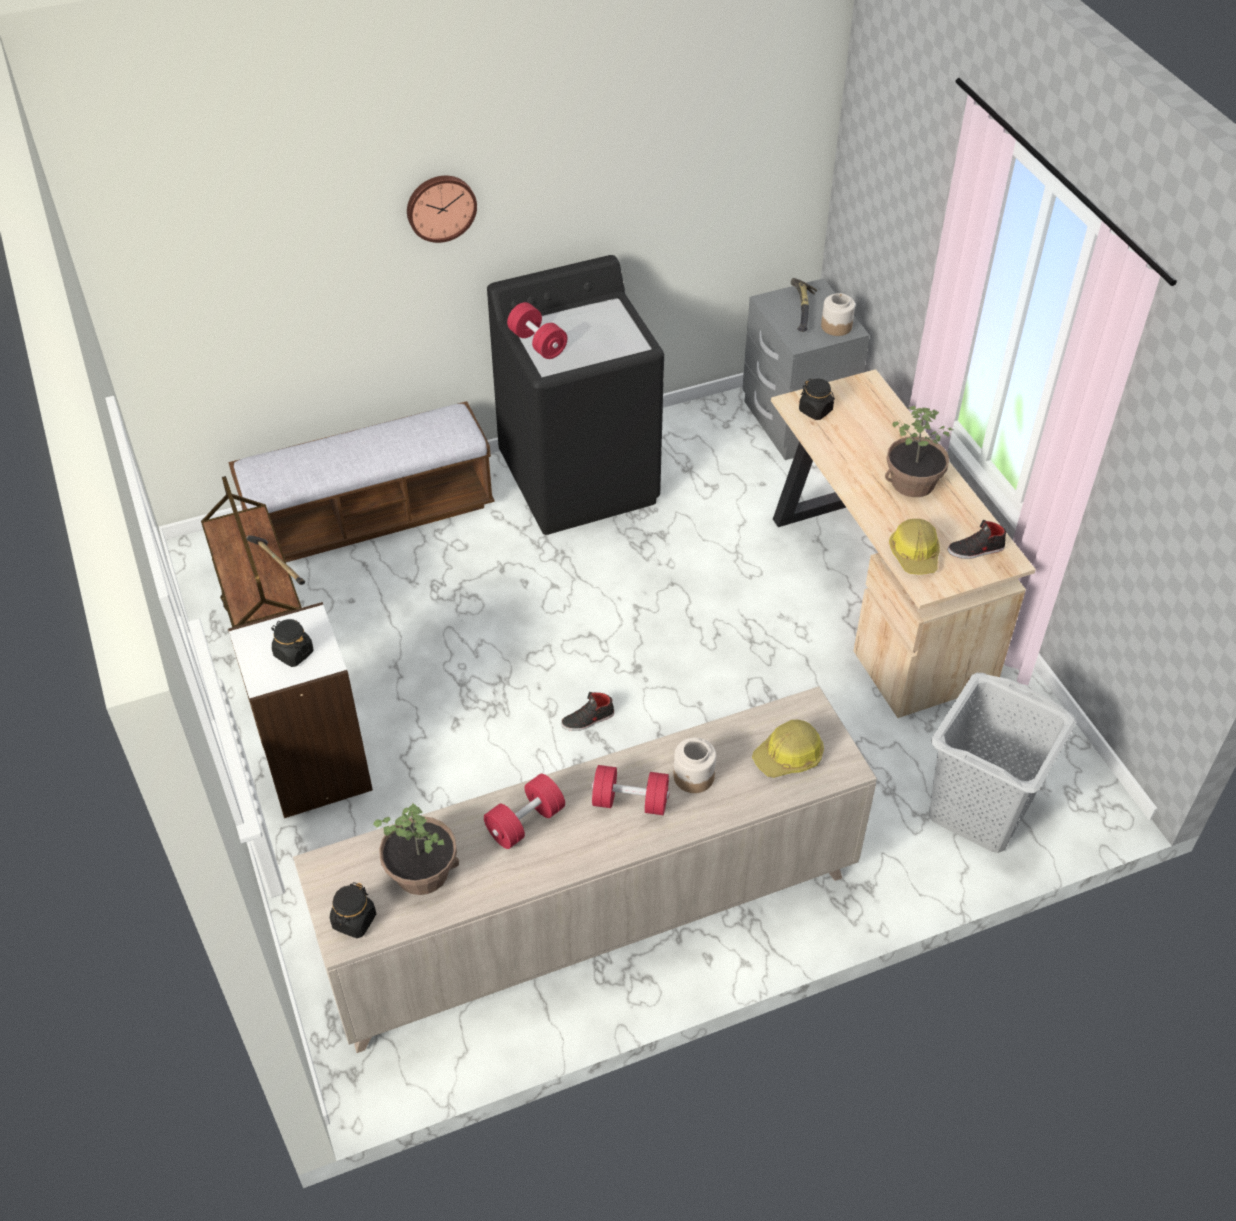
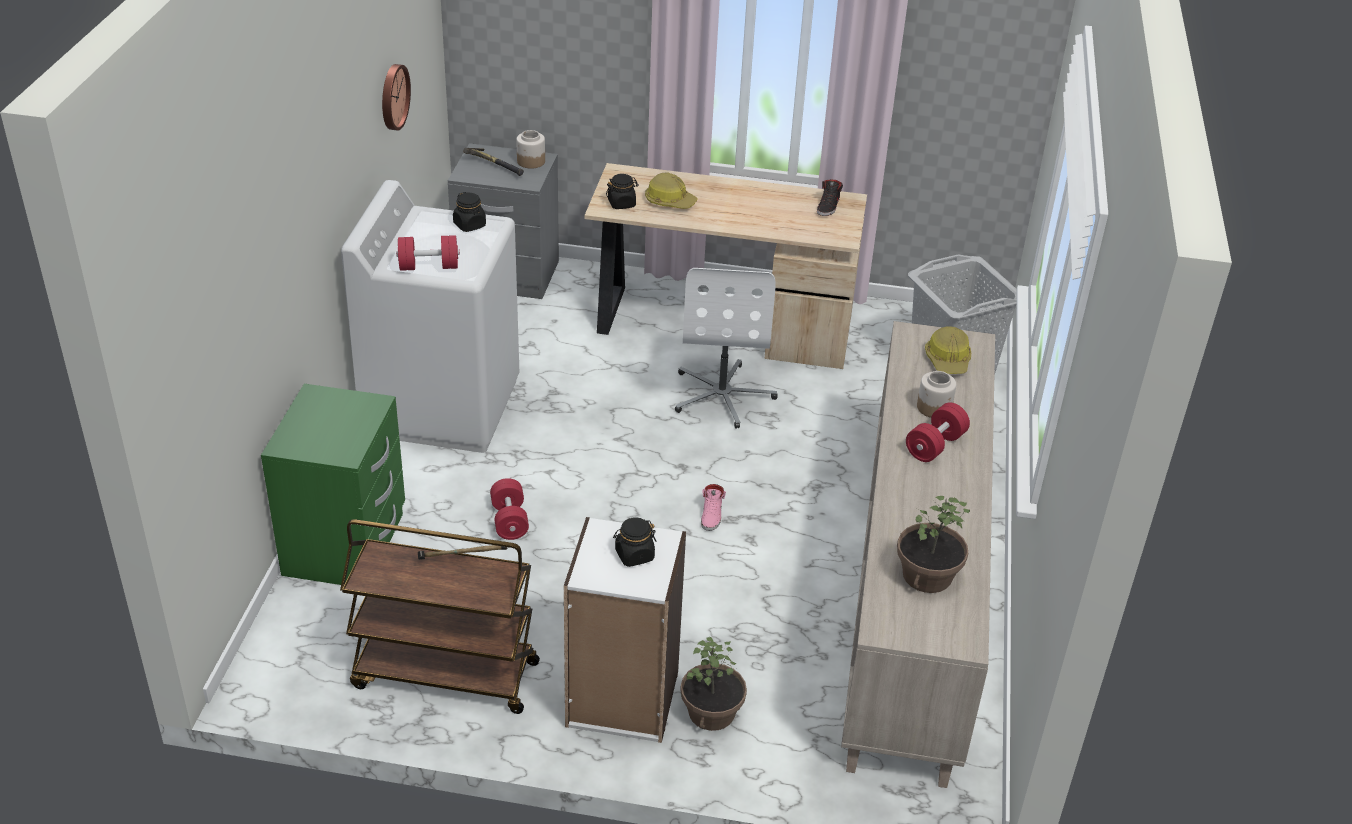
camera: 60 degrees left, 10 degrees down
bench [228,401,495,562] -> green nightstand [261,384,405,585]
black jar [330,882,376,938] -> black jar moved to [453,192,486,232]
wall clock [407,176,477,243] -> wall clock moved to [382,64,411,131]
red dumbbell [484,774,565,849] -> red dumbbell moved to [490,478,529,540]
black washing machine [487,255,664,535] -> white washing machine [341,180,519,453]
black shoe [561,692,614,731] -> pink shoe [701,484,726,531]
potted plant [885,406,955,497] -> potted plant moved to [680,637,747,731]
hard hat [889,519,940,575] -> hard hat moved to [645,172,698,209]
none -> white office chair [675,268,777,429]

